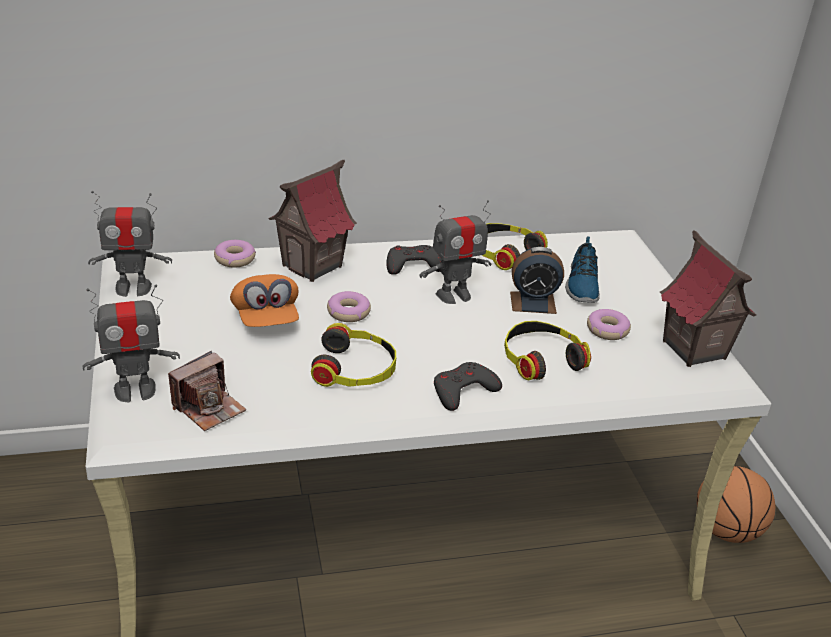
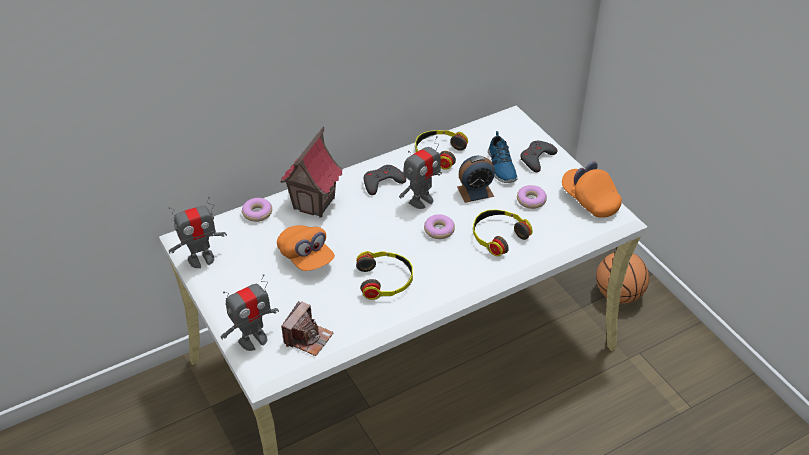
camera: 15 degrees left, 10 degrees up
donut [327,291,371,322] -> donut moved to [424,214,455,239]
grey game controller [434,362,502,411] -> grey game controller moved to [520,141,557,172]
toy house [660,230,756,367] -> orange cap [562,161,622,218]

